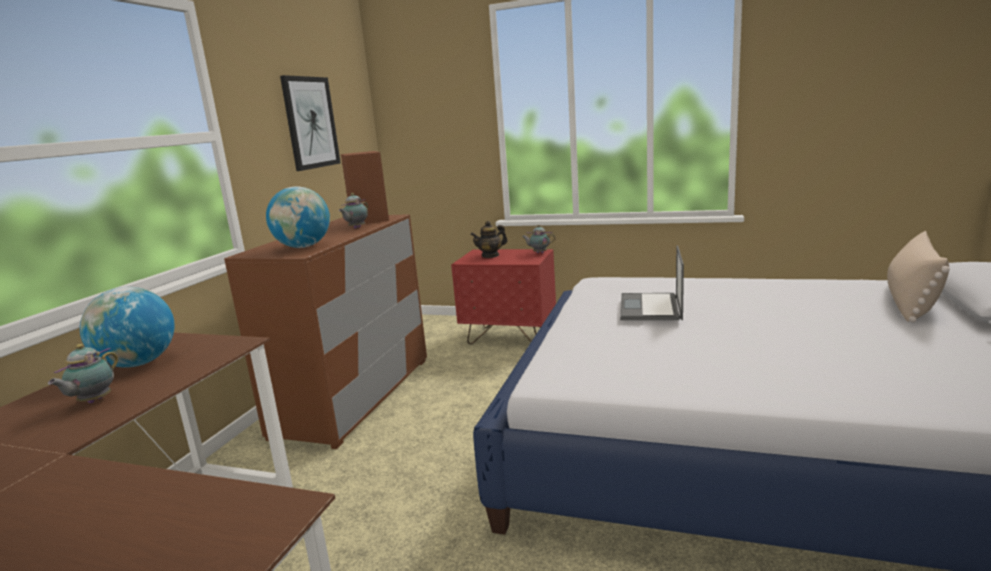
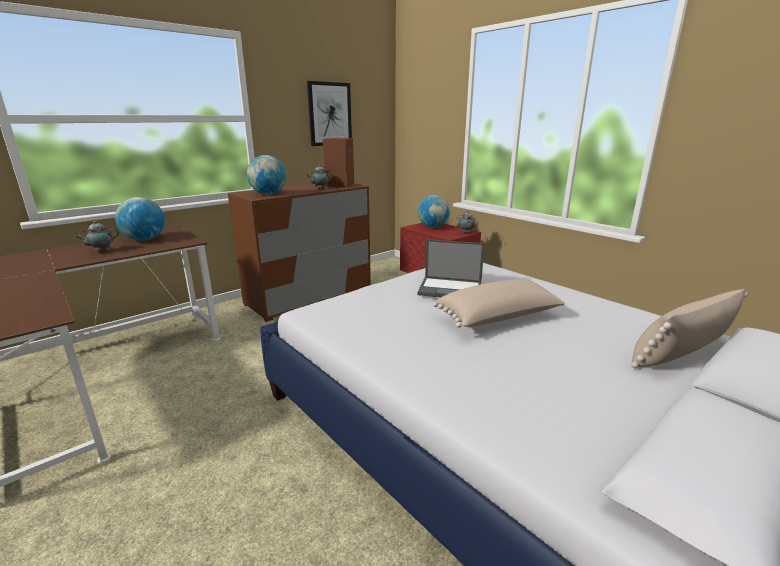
camera: 30 degrees right, 5 degrees up
teapot [471,221,507,258] -> globe [418,195,450,228]
laptop [620,246,684,320] -> laptop turned 120 degrees counterclockwise [417,239,485,297]
none -> beige pillow [433,279,565,328]

